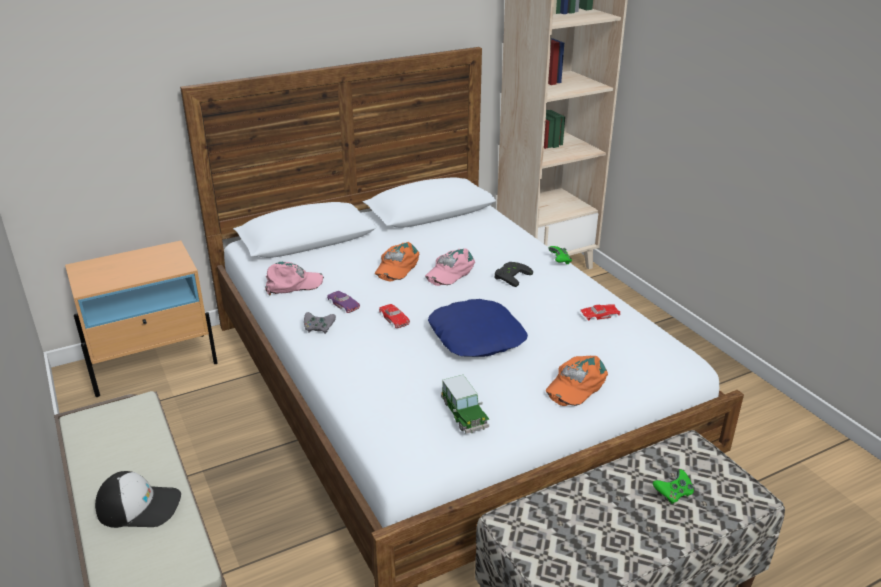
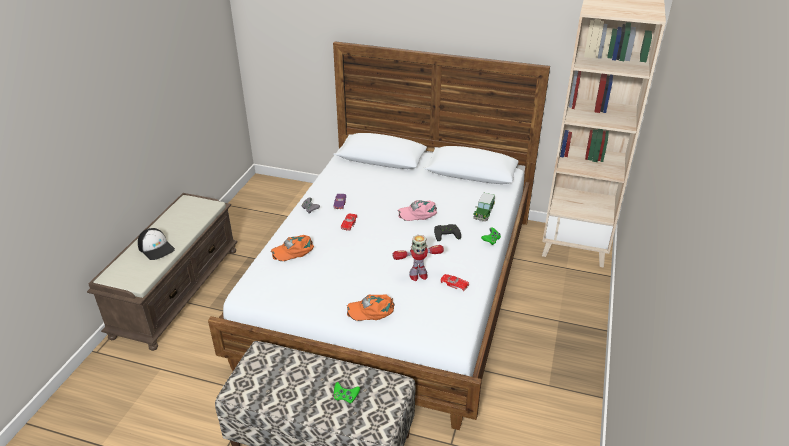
camera: 45 degrees right, 5 degrees up
beige nightstand [65,240,217,397] -> none
pink cap [265,261,324,295] -> none
orange cap [375,242,420,281] -> orange cap moved to [271,235,314,261]
blue pillow [428,299,528,357] -> none
toy car [441,375,489,434] -> toy car moved to [473,192,495,222]
none -> toy robot [393,235,444,281]

